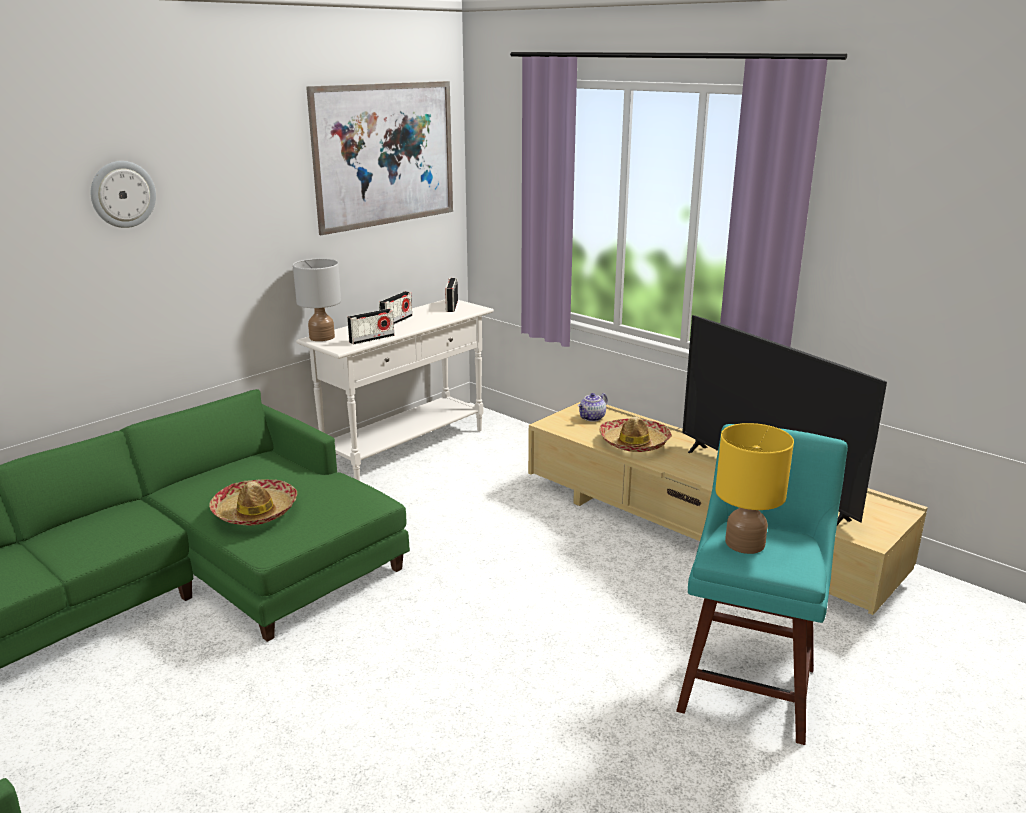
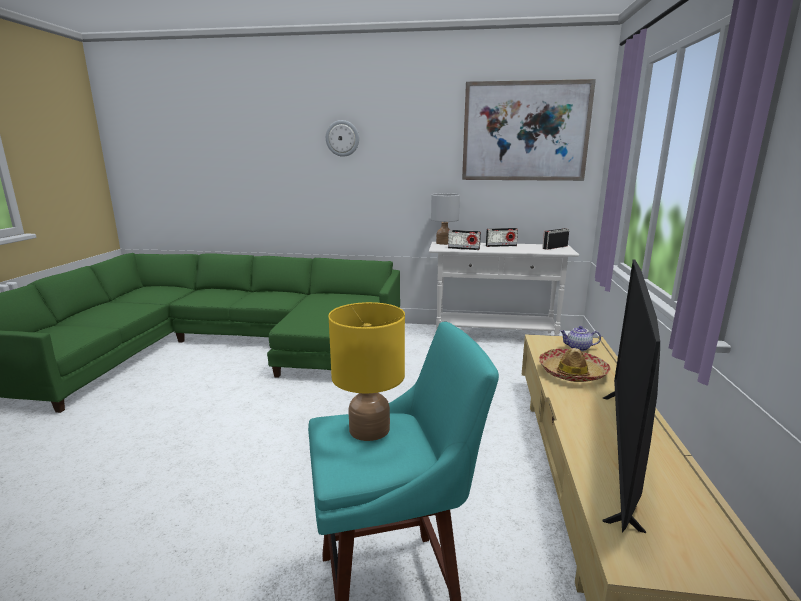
camera: 55 degrees right, 5 degrees down
hat [209,480,297,526] -> none

